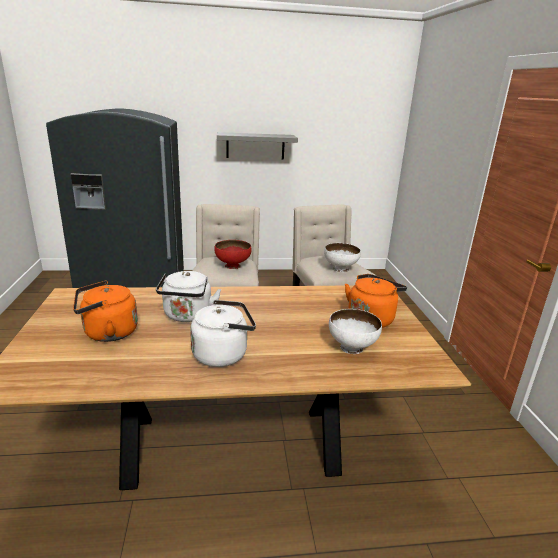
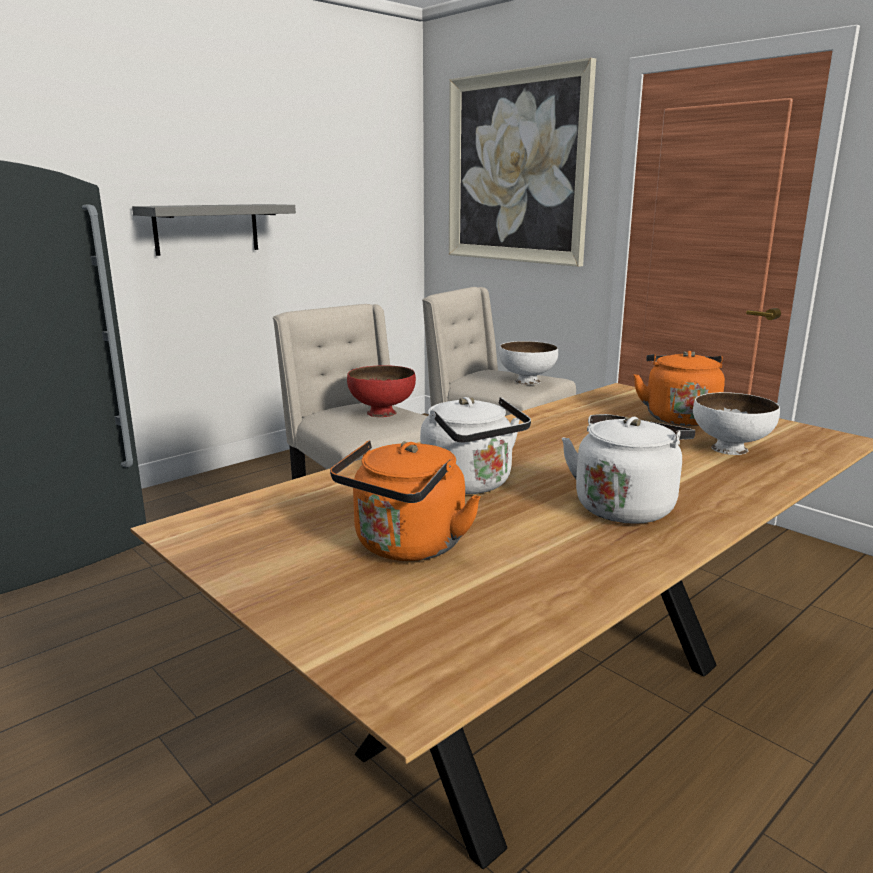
camera: 35 degrees left, 5 degrees down
none -> picture [449,58,596,267]

